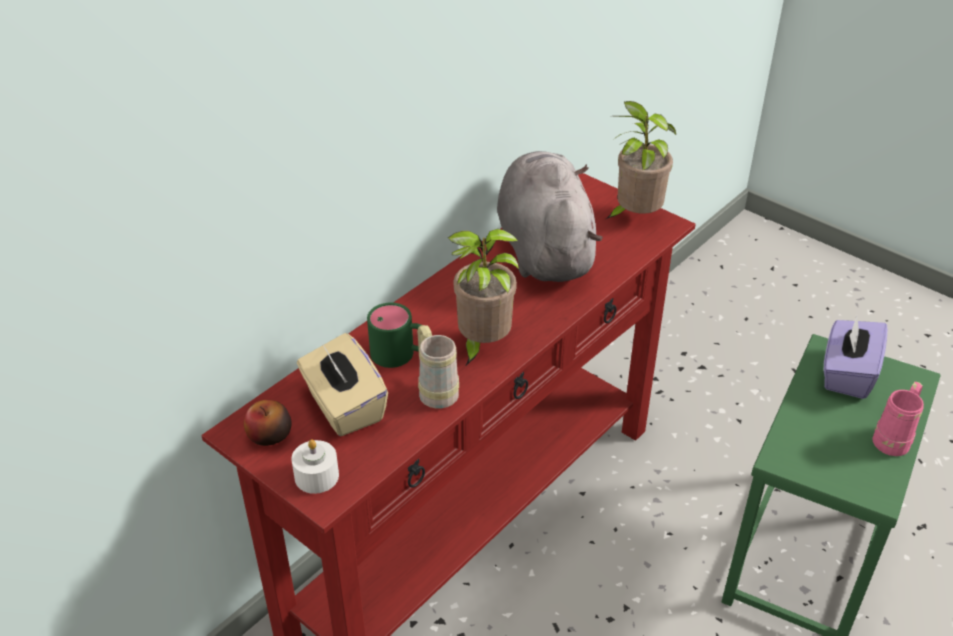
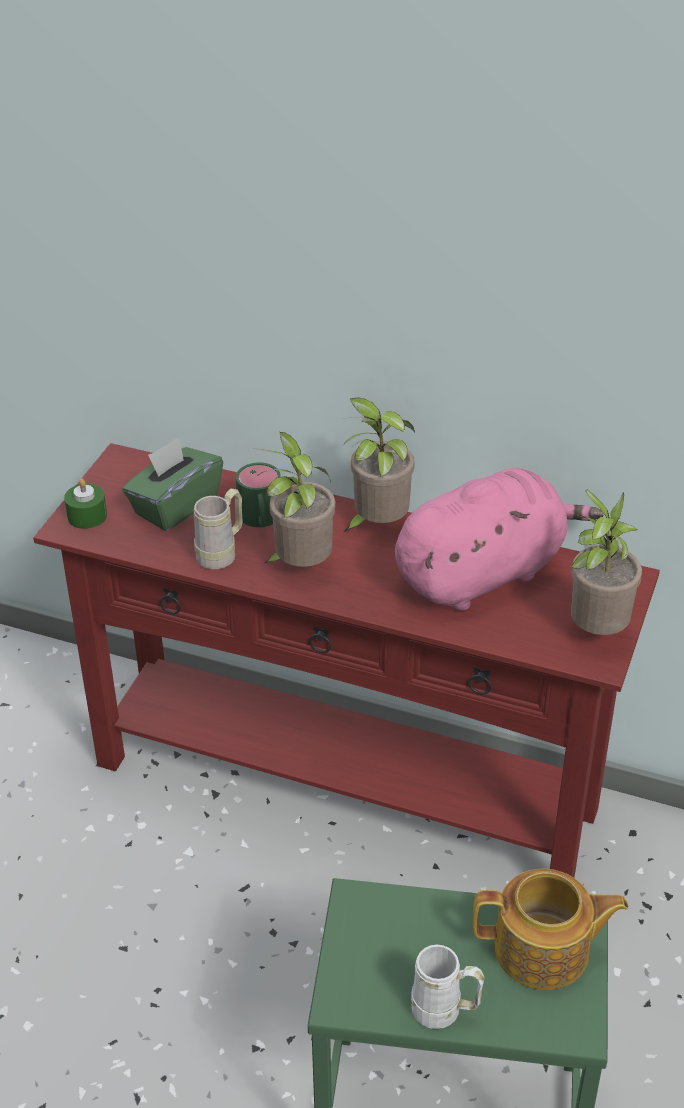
camera: 70 degrees right, 0 degrees up
apple [244,400,292,446] -> none
white candle [291,440,339,494] -> green candle [64,478,107,529]
beige tissue box [297,333,388,436] -> green tissue box [122,437,223,531]
grey plush toy [497,151,603,282] -> pink plush toy [395,468,603,611]
purple tissue box [824,315,888,399] -> teapot [473,869,629,990]
pink mug [872,382,924,456] -> white mug [411,945,484,1029]
none -> potted plant [342,398,415,532]

